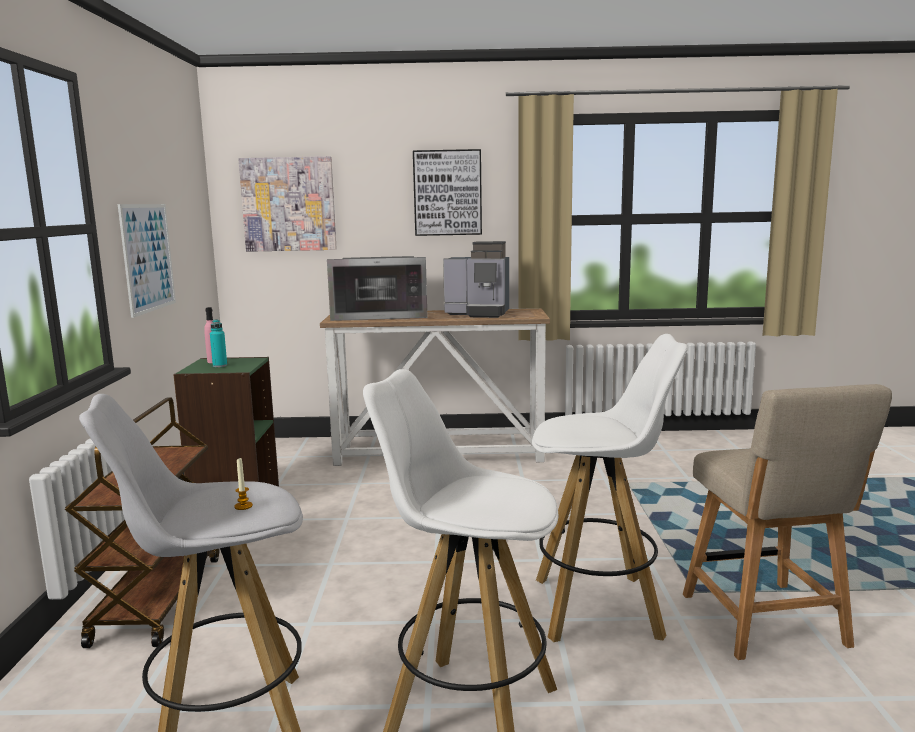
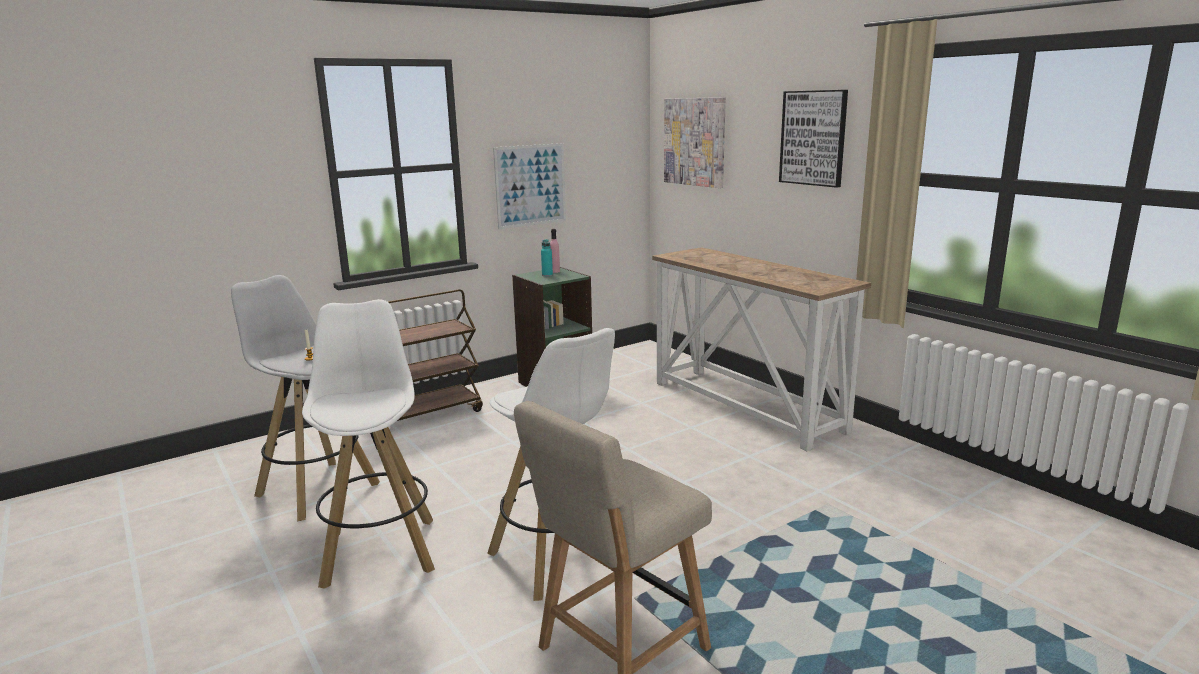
camera: 55 degrees right, 5 degrees up
microwave [327,256,428,321] -> none
coffee machine [443,241,509,318] -> none

